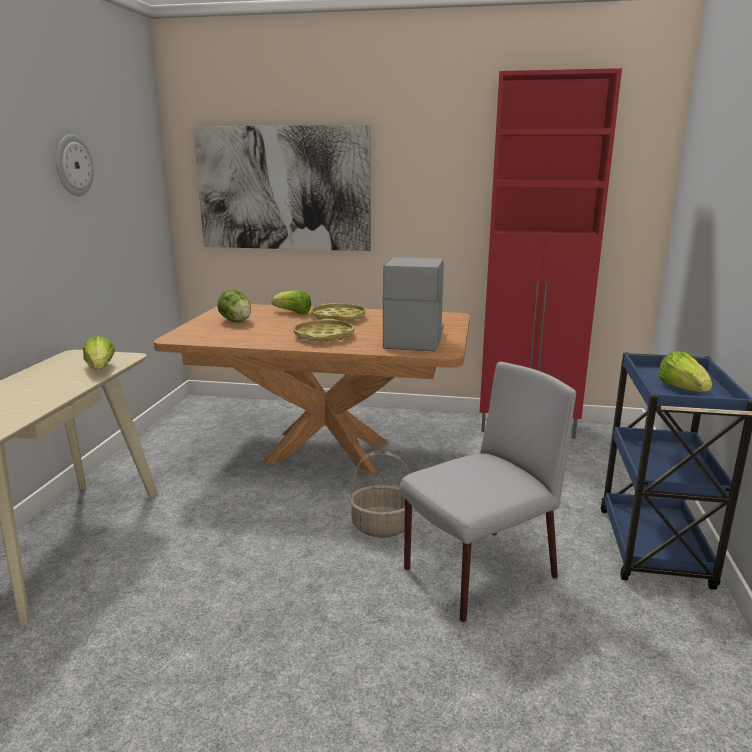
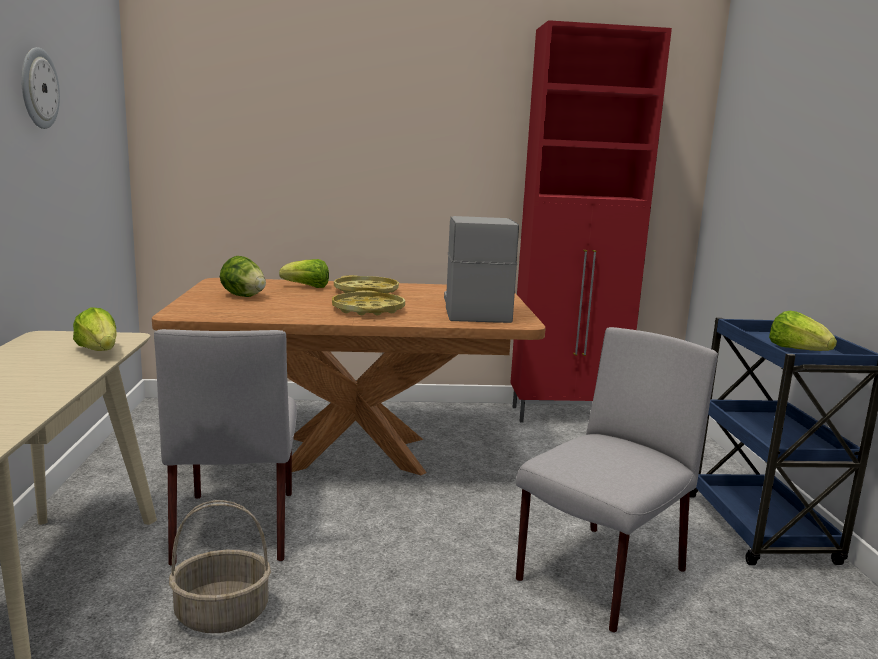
camera: 15 degrees left, 5 degrees down
picture [193,125,371,251] -> none
basket [349,451,413,538] -> basket moved to [169,500,271,633]
none -> grey chair [154,329,297,566]

